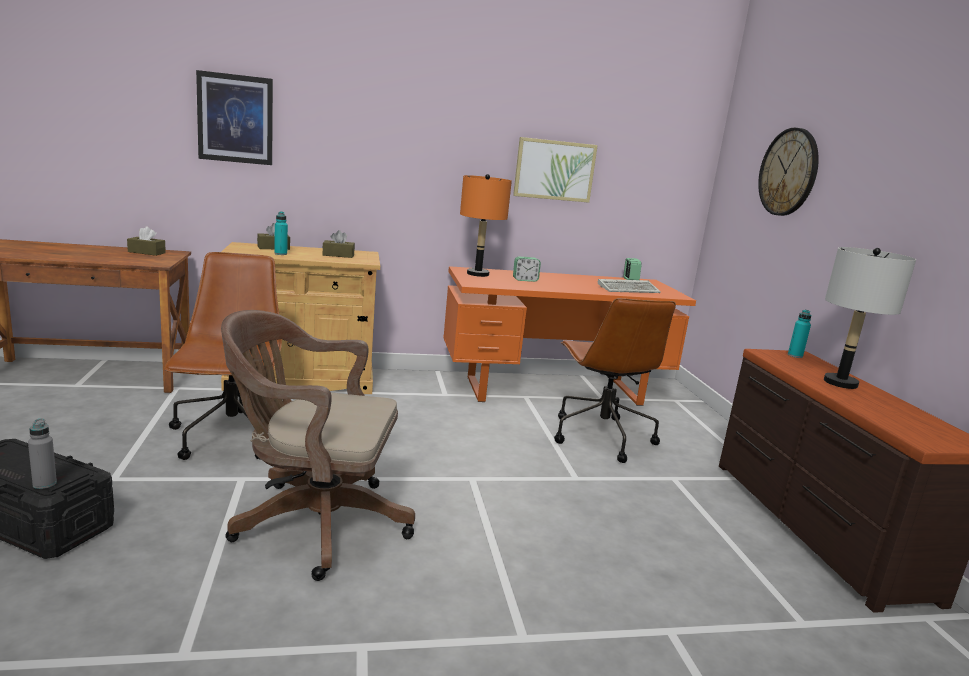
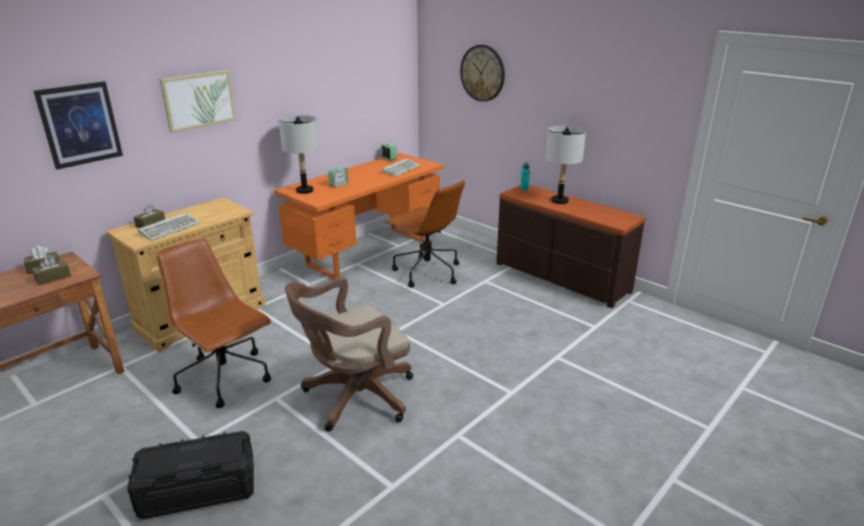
camera: 35 degrees left, 10 degrees up
grey bottle [28,419,57,489] -> none
turquoise bottle [274,212,288,255] -> keyboard [138,212,200,240]
brown tissue box [322,230,355,258] -> brown tissue box moved to [32,256,71,285]
orange table lamp [460,174,512,277] -> grey table lamp [279,115,319,194]
picture [513,137,598,203] -> picture moved to [159,70,236,133]

